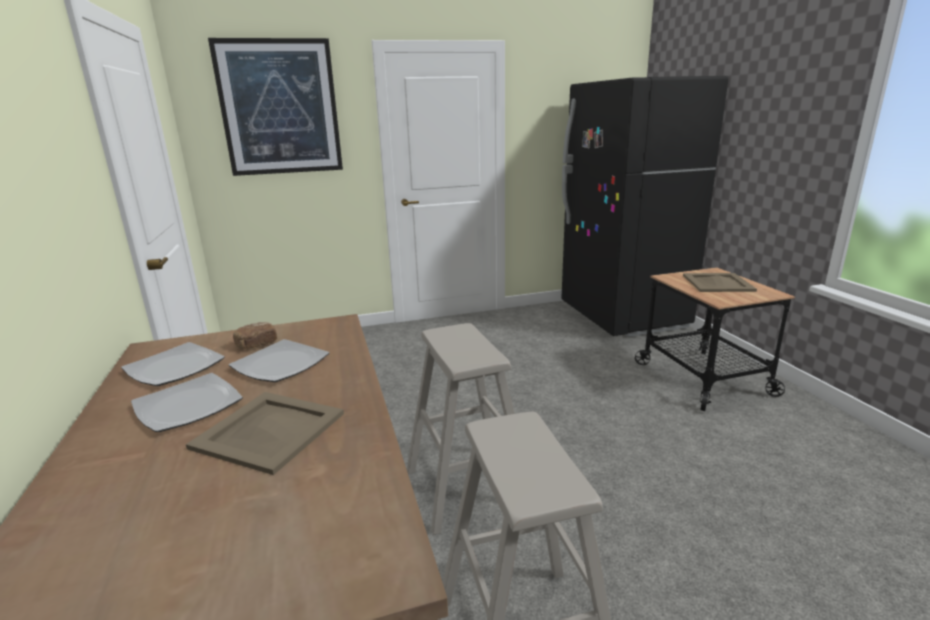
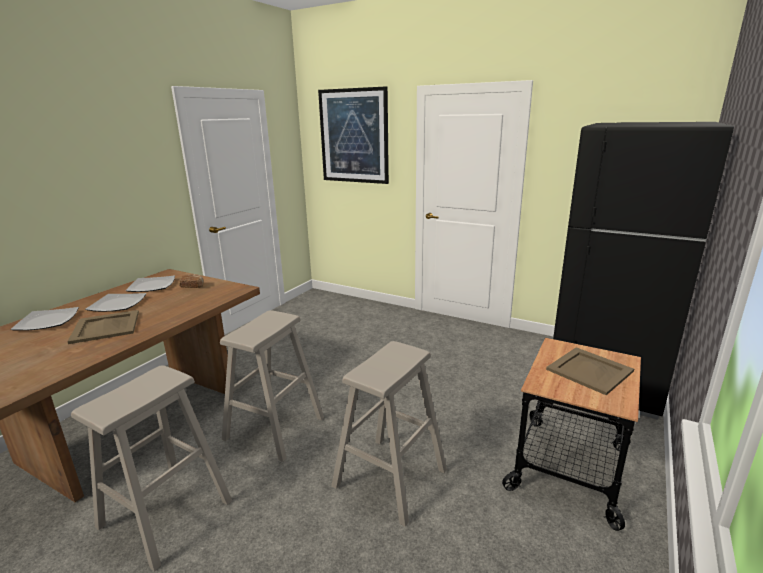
camera: 45 degrees right, 0 degrees up
plate [229,339,329,382] -> plate moved to [11,307,79,331]
none -> beige stool [331,341,447,527]

